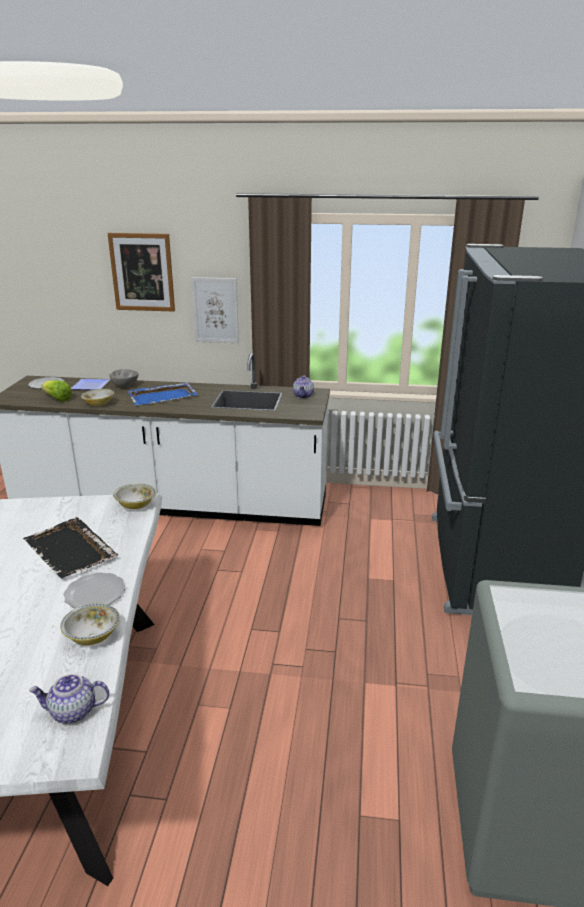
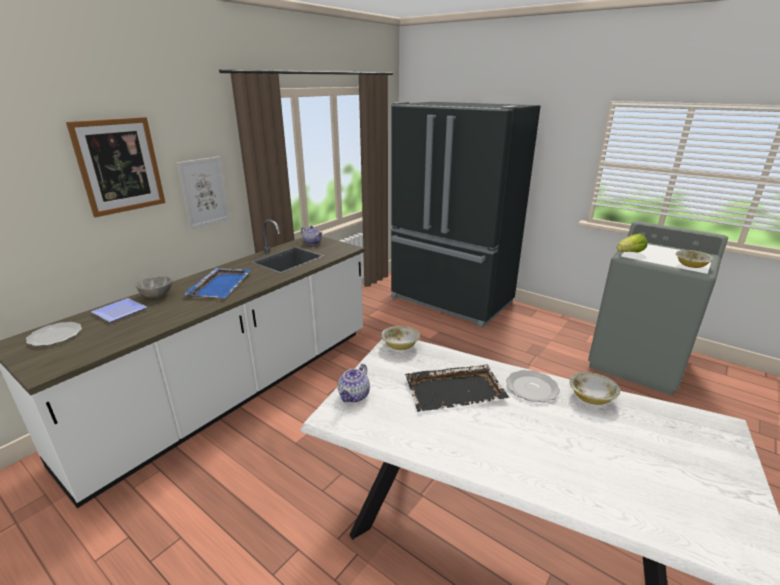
camera: 60 degrees left, 0 degrees up
teapot [29,674,109,724] -> teapot moved to [338,364,370,402]
lettuce [41,380,72,401] -> lettuce moved to [617,233,648,253]
bowl [81,389,114,406] -> bowl moved to [676,250,714,268]

